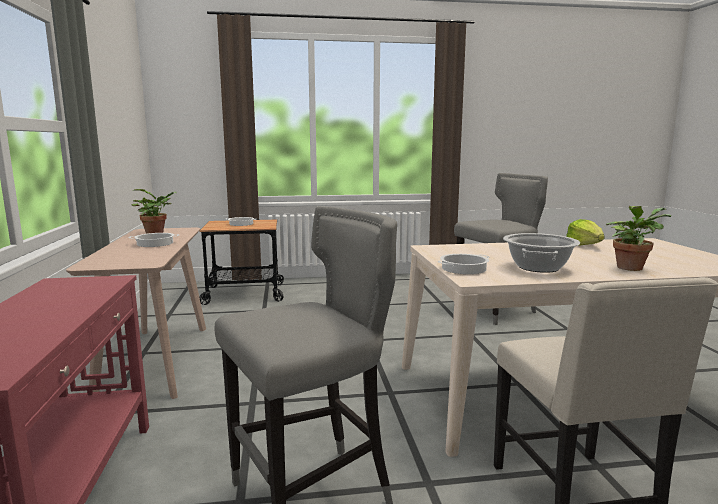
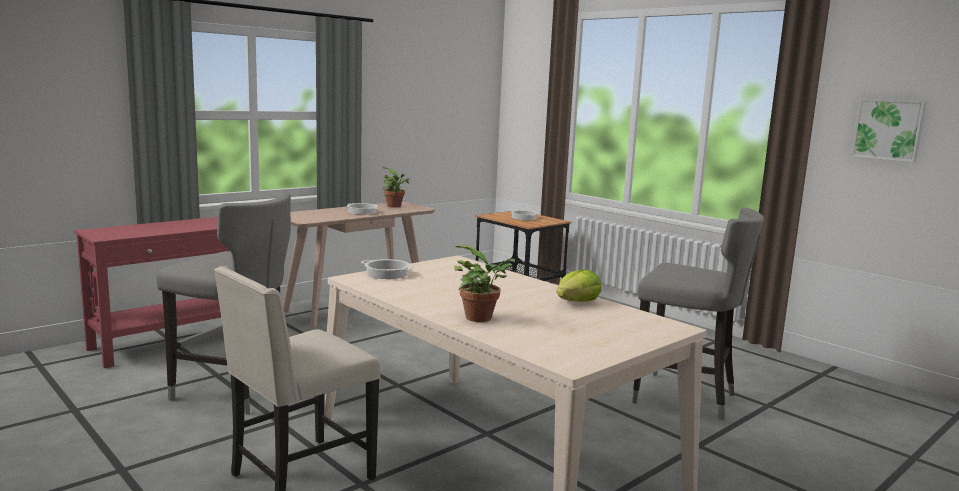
camera: 55 degrees right, 0 degrees up
cooking pot [503,233,580,273] -> none
none -> picture [851,99,927,162]

